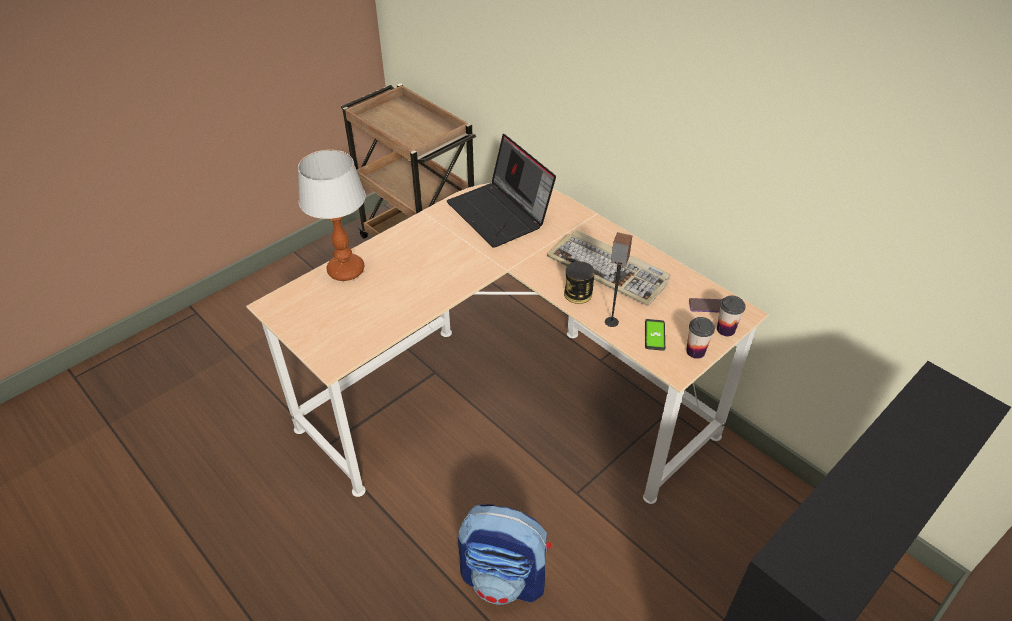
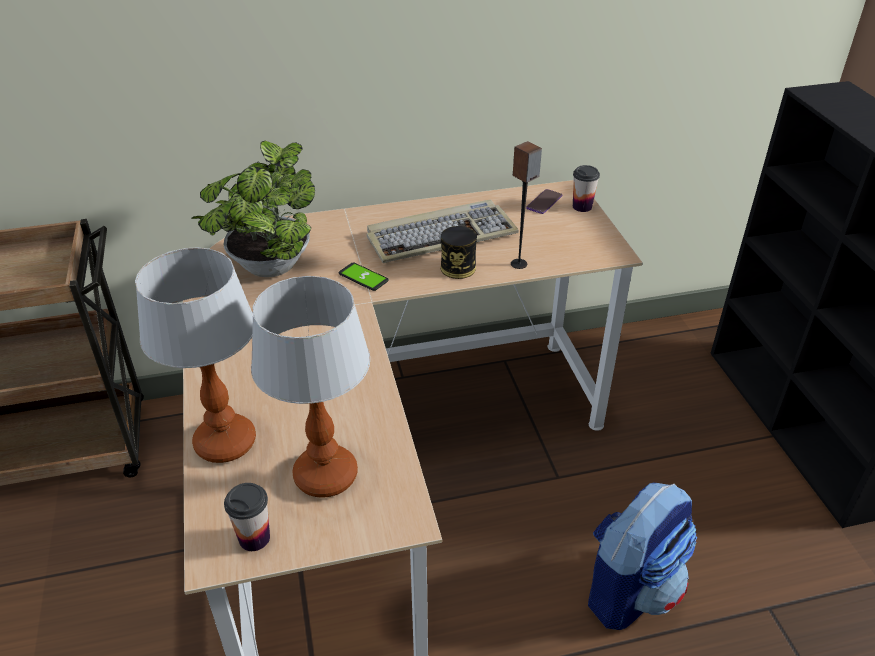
camera: 60 degrees left, 5 degrees down
laptop [447,134,556,248] -> potted plant [191,141,315,277]
phone [645,319,665,351] -> phone moved to [339,262,389,291]
cup [686,317,715,359] -> cup moved to [224,483,270,551]
none -> table lamp [251,276,370,497]

